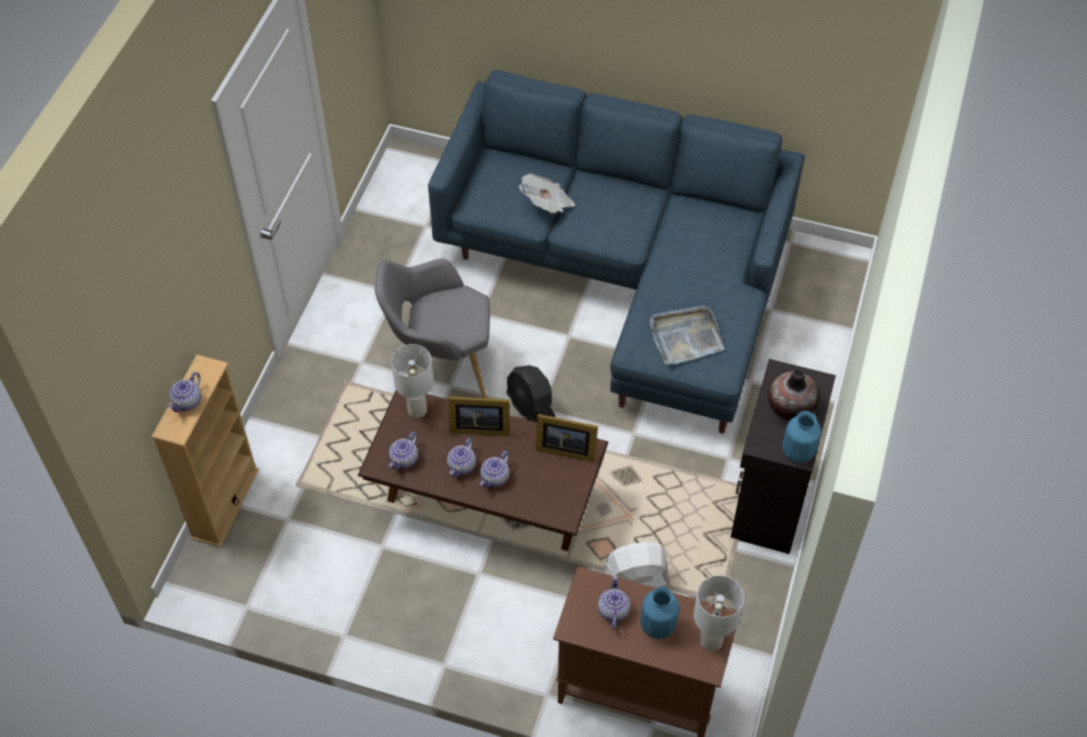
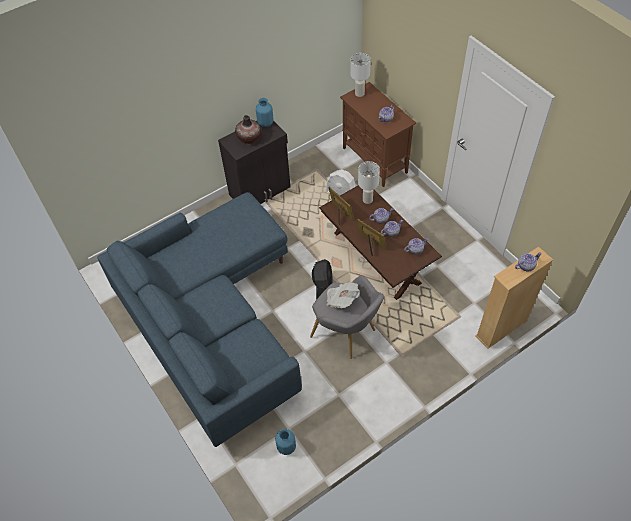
camera: 140 degrees left, 0 degrees up
white table lamp [391,344,434,418] -> white table lamp moved to [358,161,380,204]
newspaper [519,174,575,213] -> newspaper moved to [326,282,359,308]
blue vase [640,587,679,639] -> blue vase moved to [275,429,296,455]
grey tray [649,305,724,365] -> none

